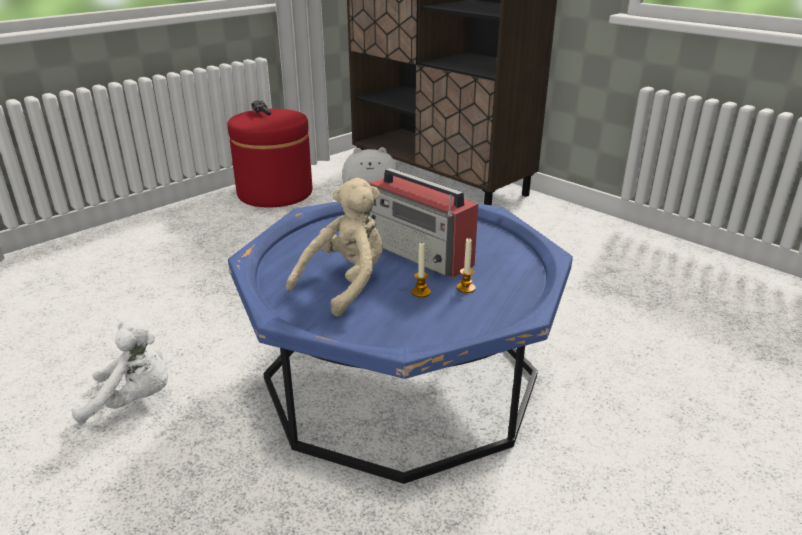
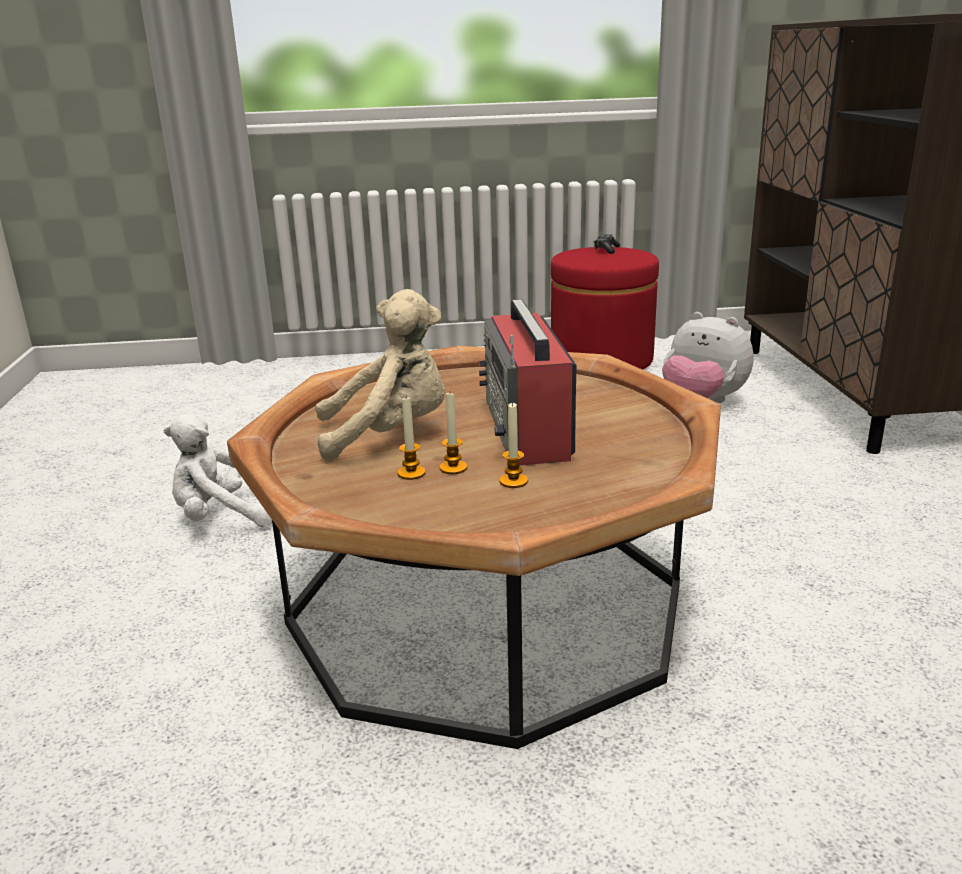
camera: 40 degrees right, 5 degrees down
white plush toy [72,319,168,424] -> white plush toy turned 135 degrees clockwise [164,414,272,527]
blue coffee table [228,202,573,484] -> brown coffee table [227,346,721,749]
none -> candle [397,397,426,480]

